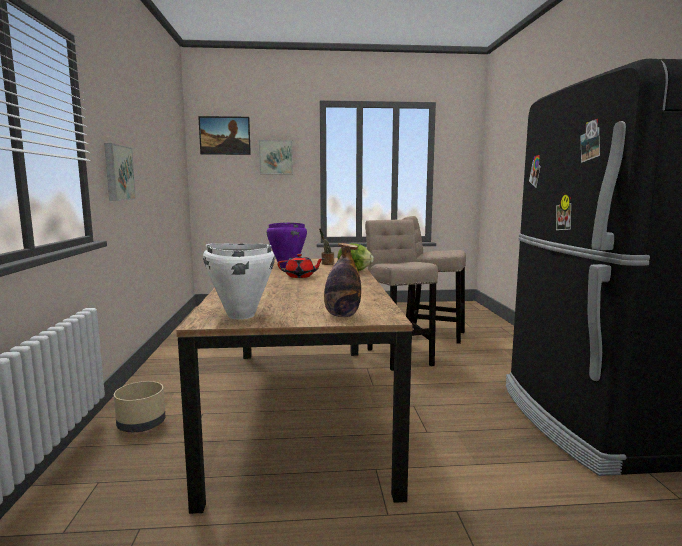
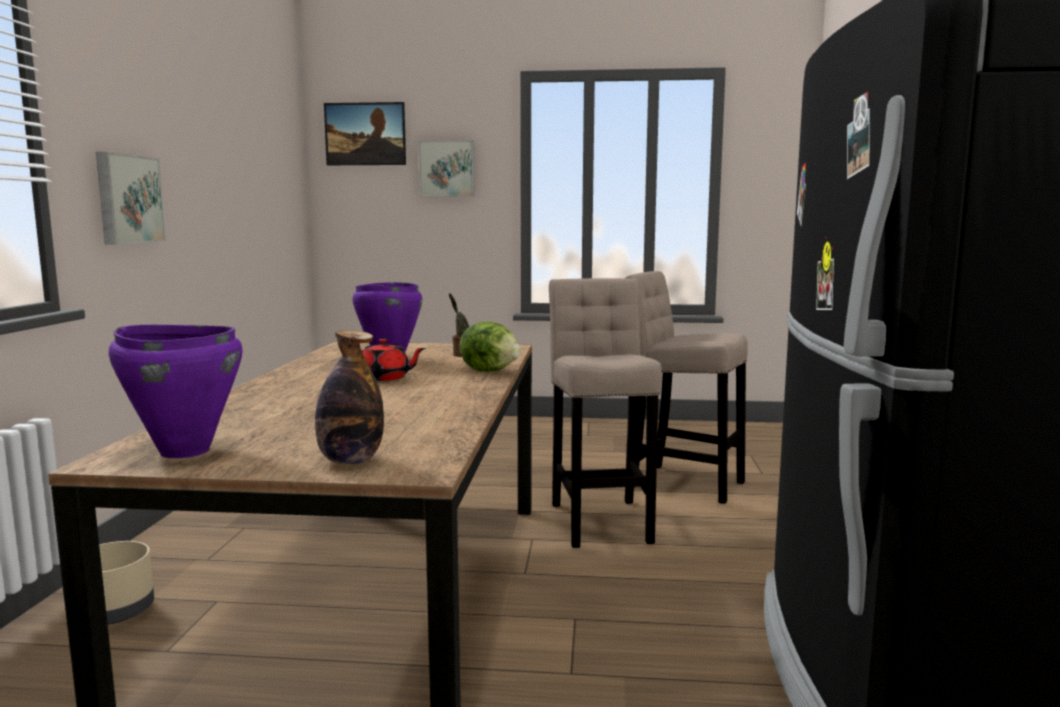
camera: 10 degrees right, 0 degrees up
white cooking pot [203,243,275,319] -> purple cooking pot [109,325,243,458]

